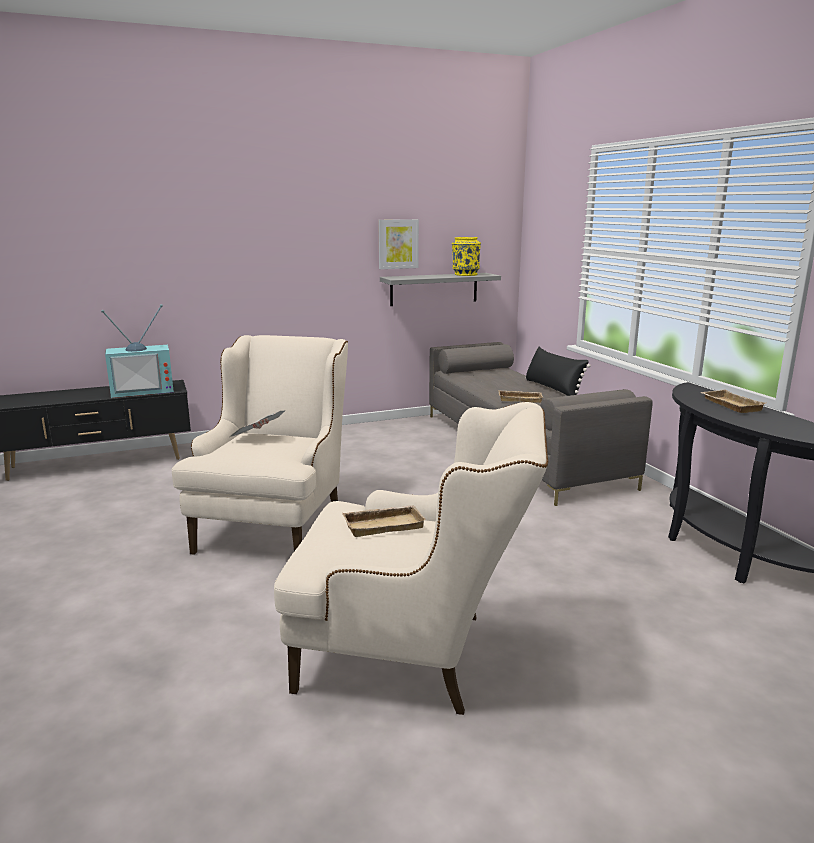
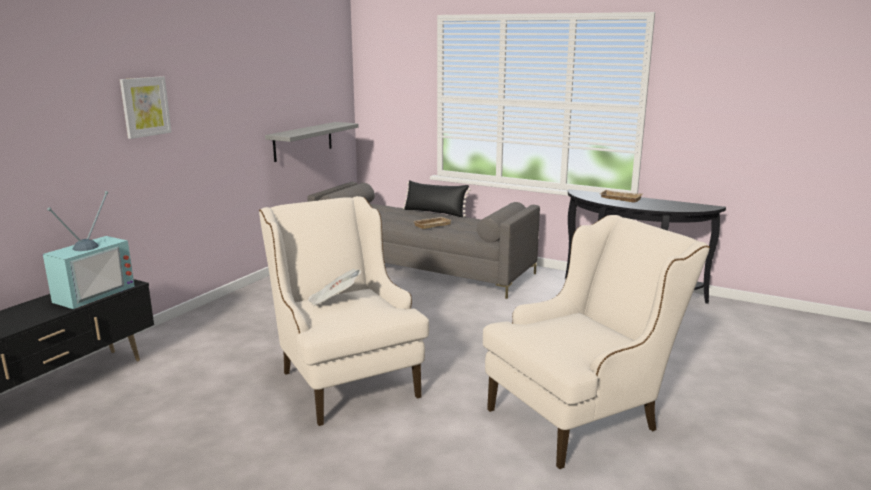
camera: 40 degrees left, 0 degrees up
beige tray [342,505,426,537] -> none
picture [378,219,419,269] -> picture moved to [120,76,171,139]
yellow vase [452,237,481,276] -> none

